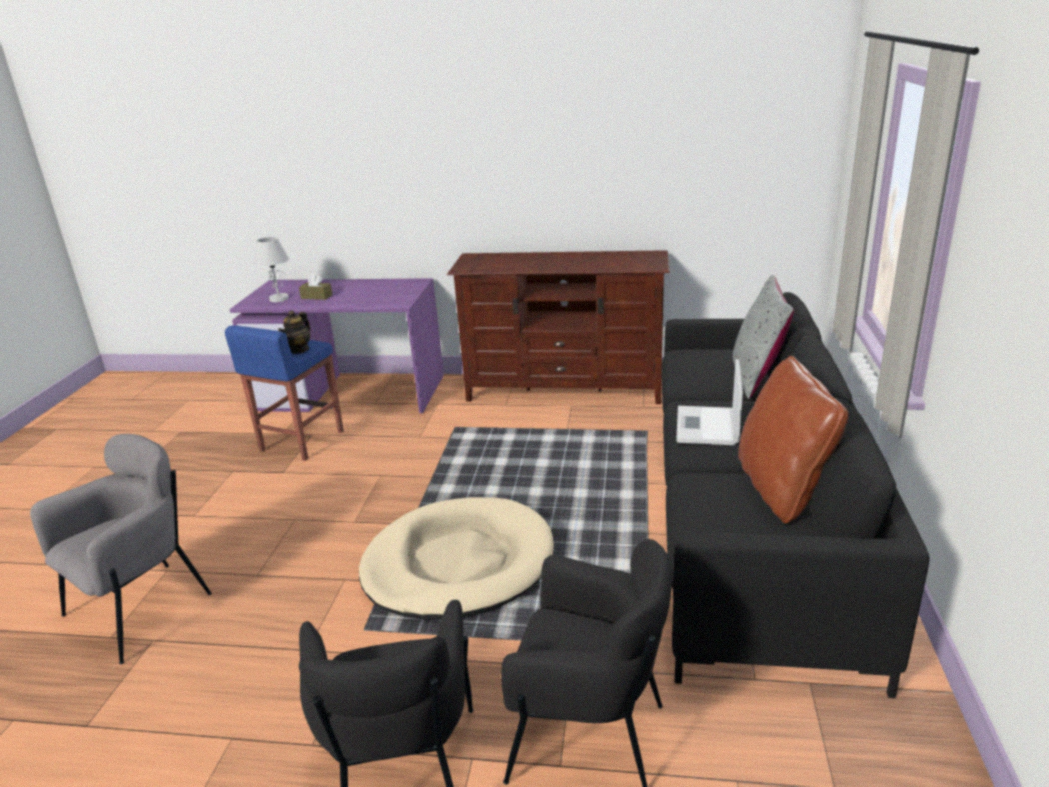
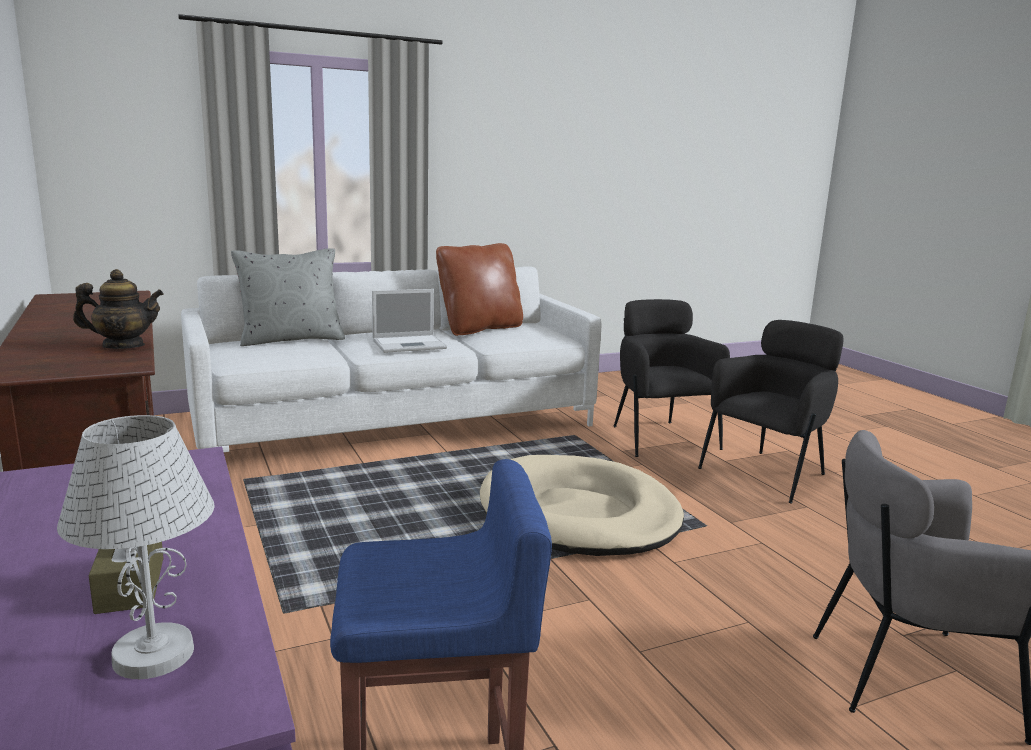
camera: 125 degrees left, 10 degrees down
teapot [278,310,311,354] -> teapot moved to [73,269,164,349]
black sofa [661,292,929,698] -> white sofa [181,267,601,452]

